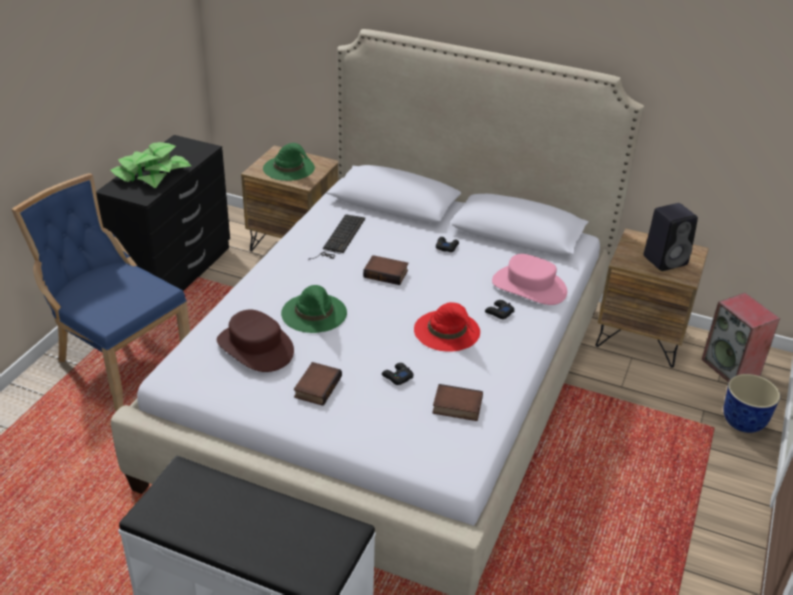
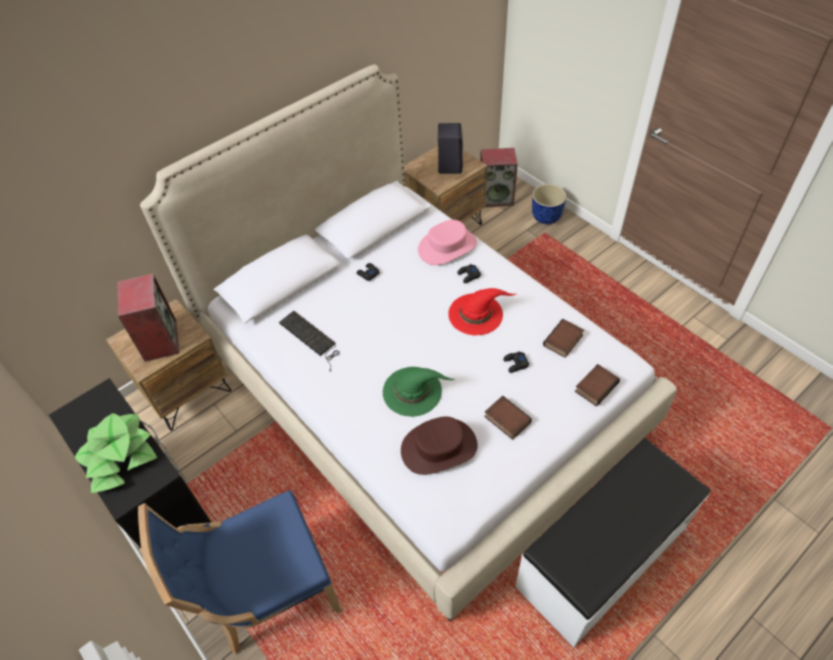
camera: 60 degrees left, 15 degrees up
green hat [263,143,315,181] -> speaker [117,274,179,362]
book [363,255,408,285] -> book moved to [575,364,620,406]

